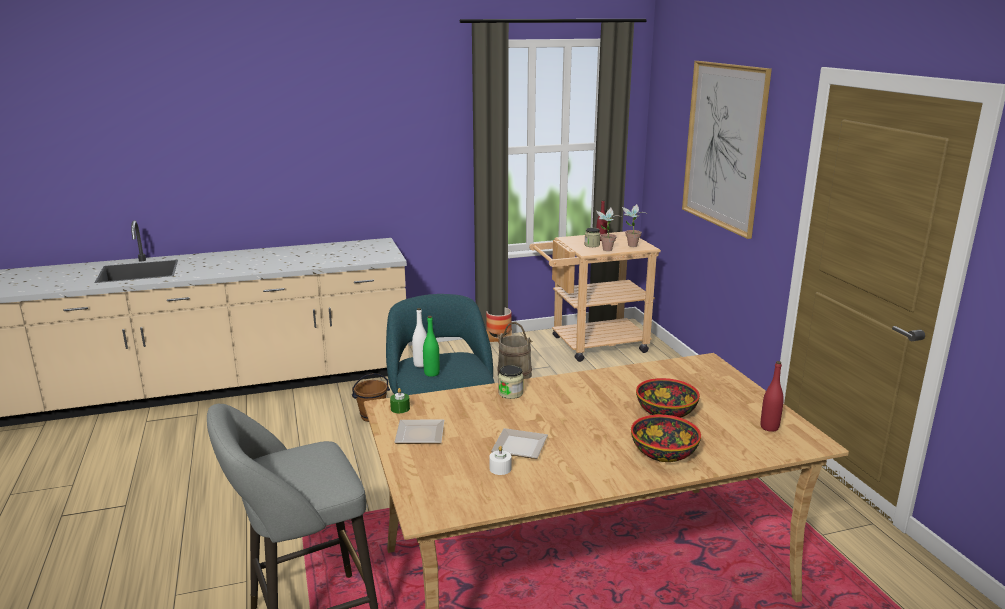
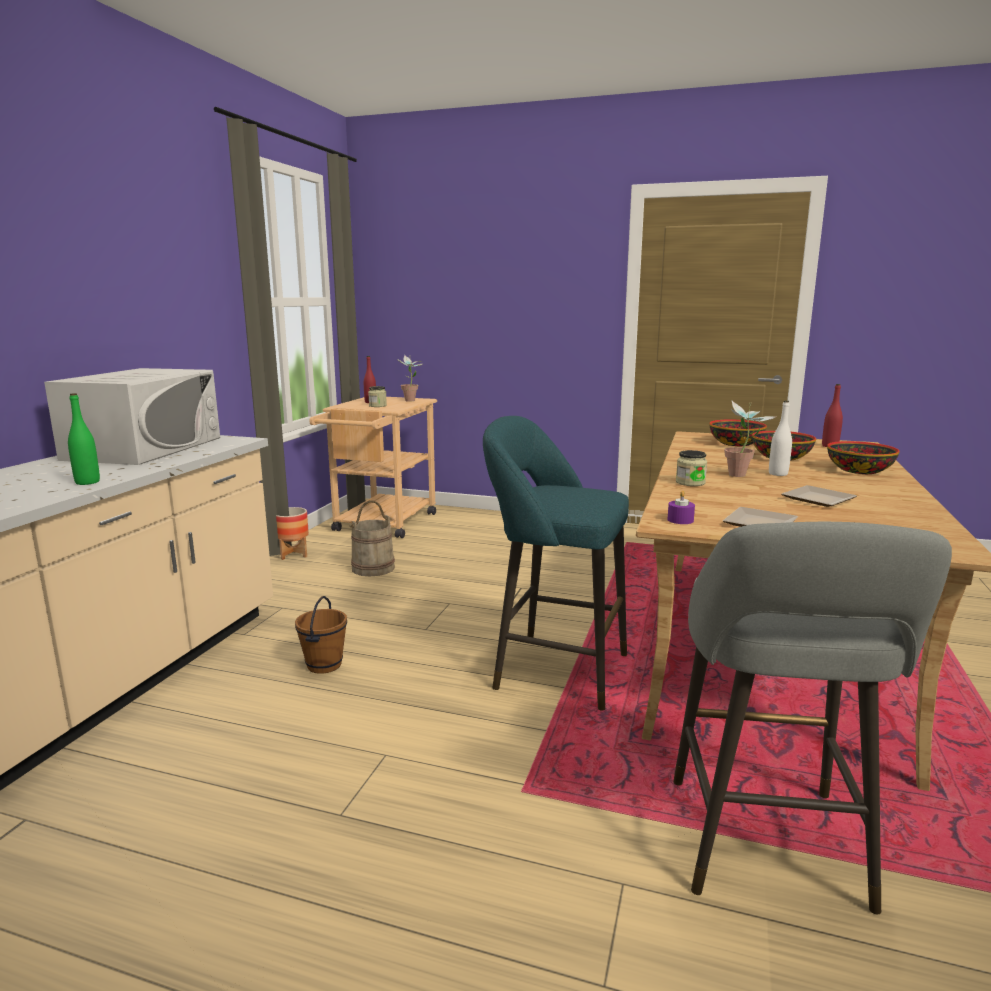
camera: 55 degrees left, 5 degrees down
green candle [390,388,410,413] -> purple candle [667,491,695,524]
white bottle [412,308,427,367] -> white bottle moved to [769,401,792,476]
green bottle [423,316,440,377] -> green bottle moved to [68,393,100,485]
white candle [489,446,511,475] -> none
potted plant [596,208,621,251] -> potted plant moved to [724,401,777,477]
picture [682,61,772,239] -> none
none -> white microwave [44,368,220,465]
none -> bowl [709,420,767,446]

